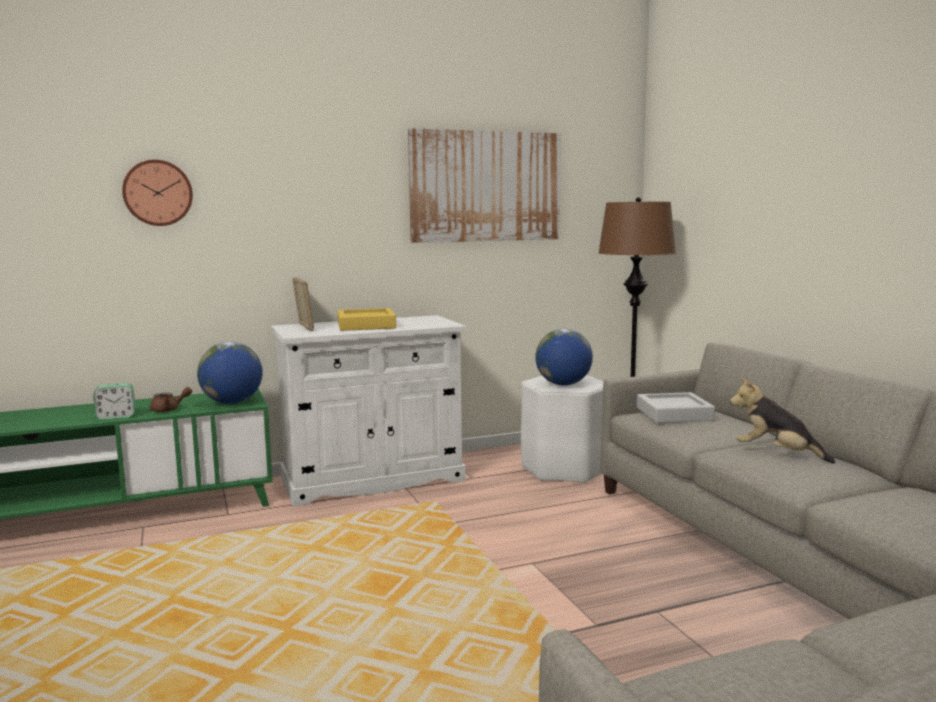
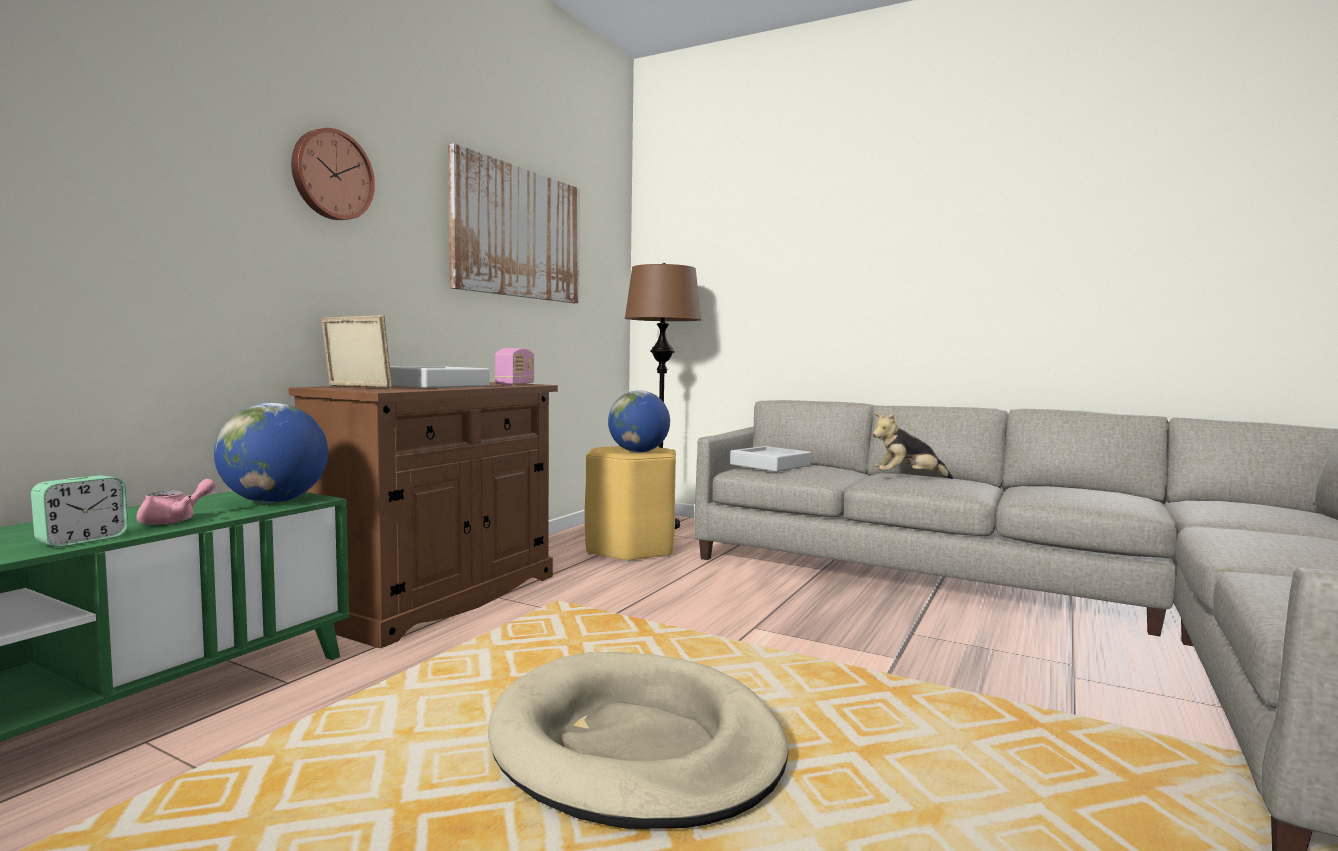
camera: 40 degrees left, 5 degrees down
wall clock [122,160,193,226] -> wall clock moved to [291,128,375,220]
brown teapot [150,387,192,412] -> pink teapot [136,479,216,525]
white cabinet [271,315,467,507] -> brown cabinet [289,382,558,648]
yellow tray [338,308,396,331] -> grey tray [390,367,490,388]
white stool [521,375,604,483] -> yellow stool [585,446,676,562]
none -> beige dog bed [488,652,788,829]
none -> radio [495,348,534,386]

